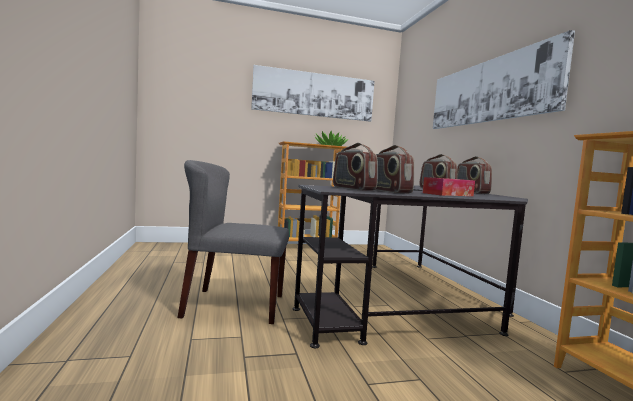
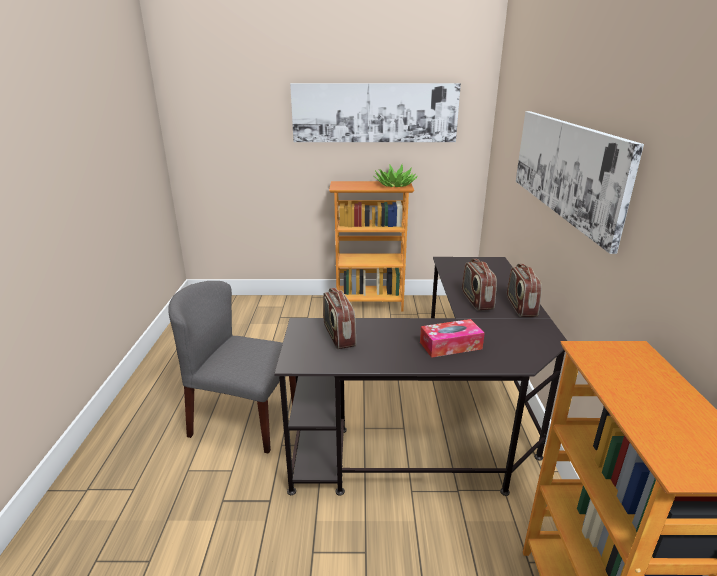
camera: 15 degrees right, 20 degrees up
radio [375,145,414,193] -> none

